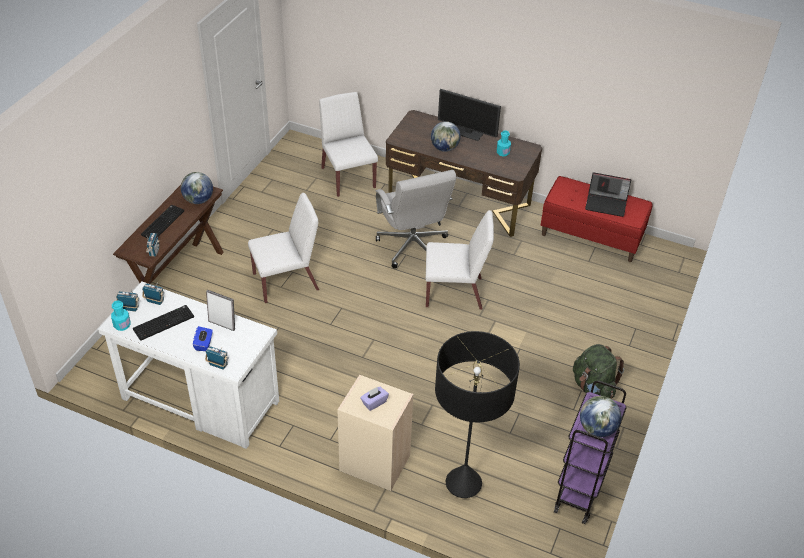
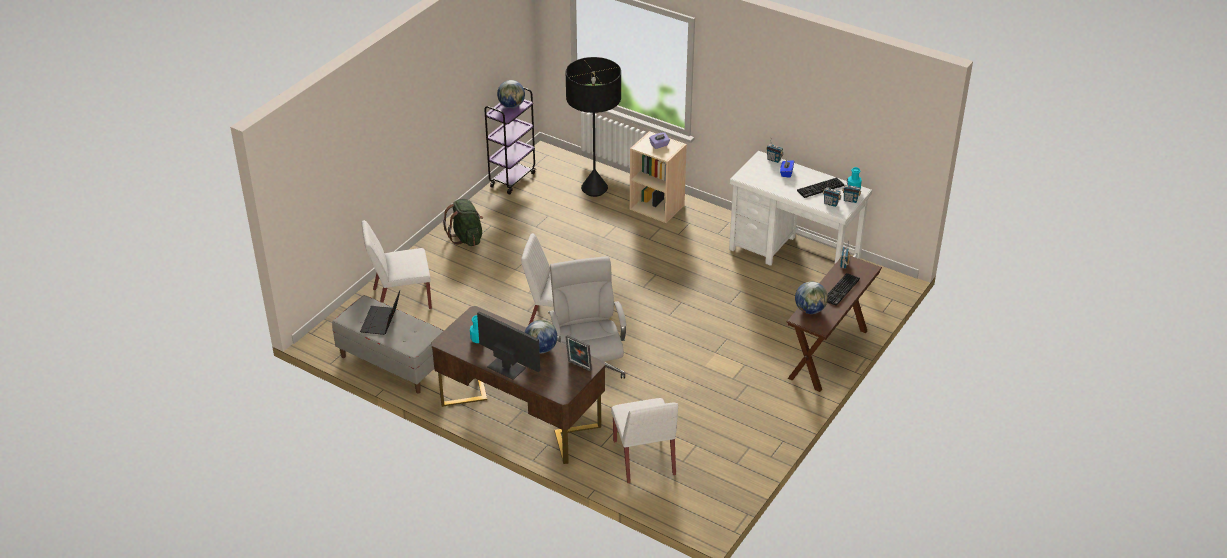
camera: 170 degrees left, 5 degrees down
picture frame [206,290,235,331] -> picture frame moved to [565,335,592,371]
white chair [248,193,319,303] -> white chair moved to [362,220,432,309]
red bench [541,176,652,262] -> grey bench [332,295,444,394]
laptop [585,172,631,217] -> laptop turned 105 degrees counterclockwise [360,290,400,335]

